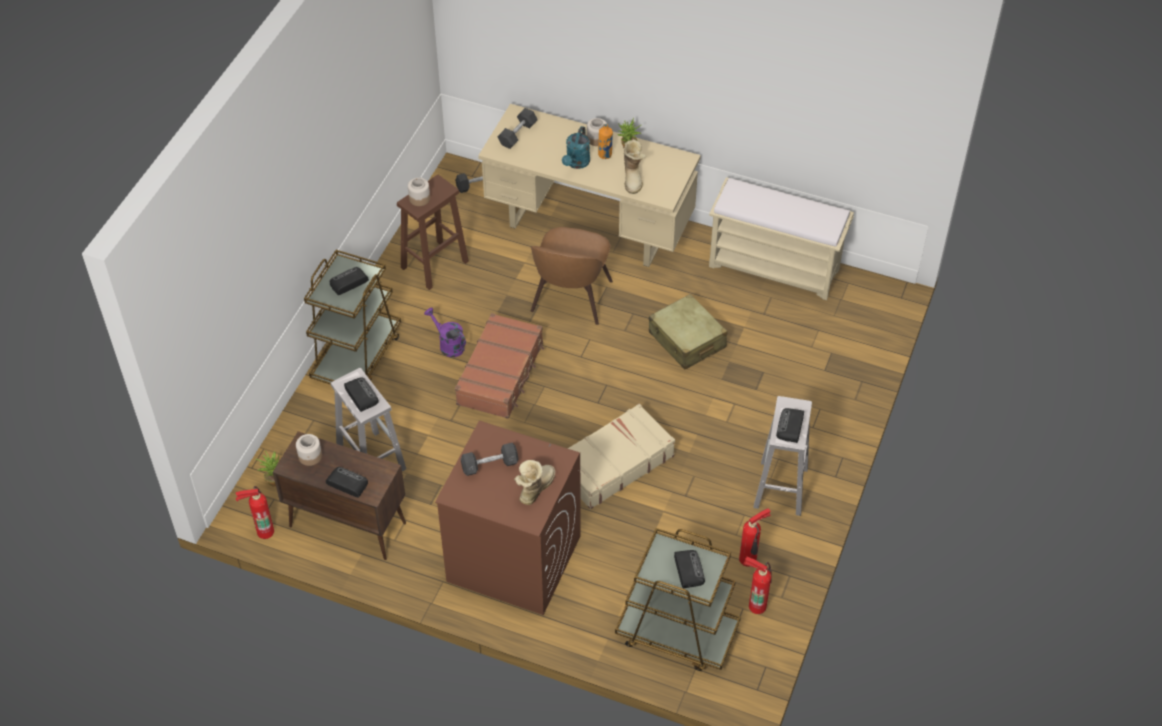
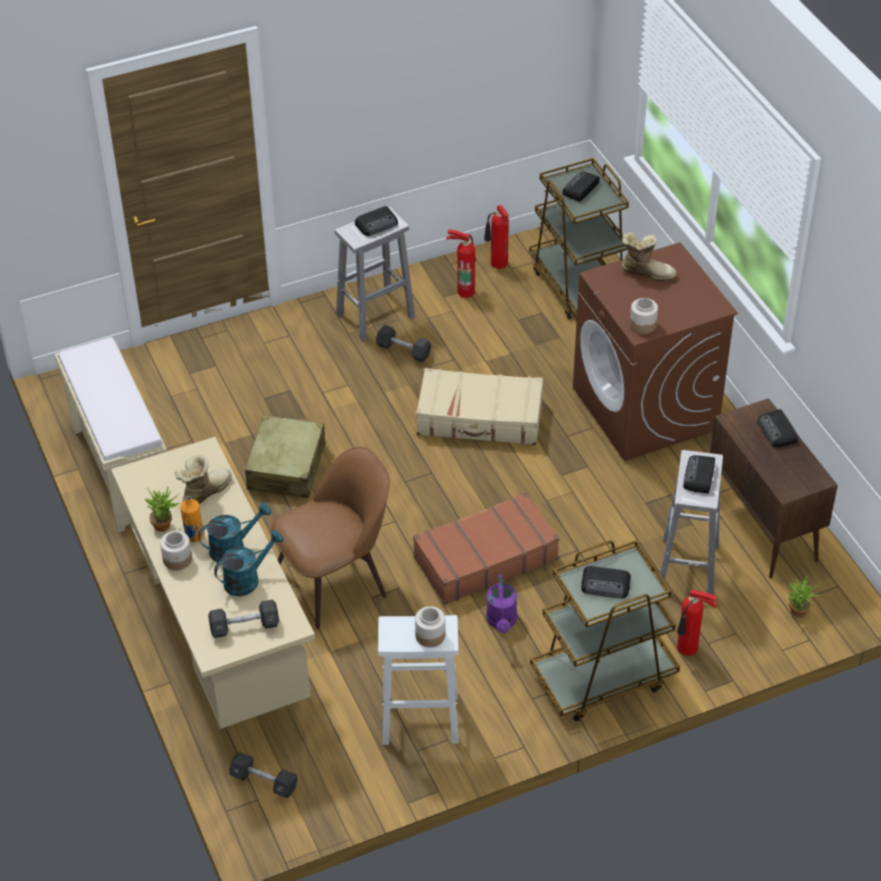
camera: 135 degrees left, 5 degrees down
fire extinguisher [236,486,274,539] -> fire extinguisher moved to [677,589,718,656]
jar [296,434,322,466] -> jar moved to [630,298,658,334]
brown stool [397,175,469,290] -> white stool [378,615,459,745]
grey dumbbell [461,443,519,476] -> grey dumbbell moved to [376,325,431,362]
boot [514,460,555,505] -> boot turned 150 degrees counterclockwise [622,233,676,282]
none -> turquoise watering can [214,530,284,596]

